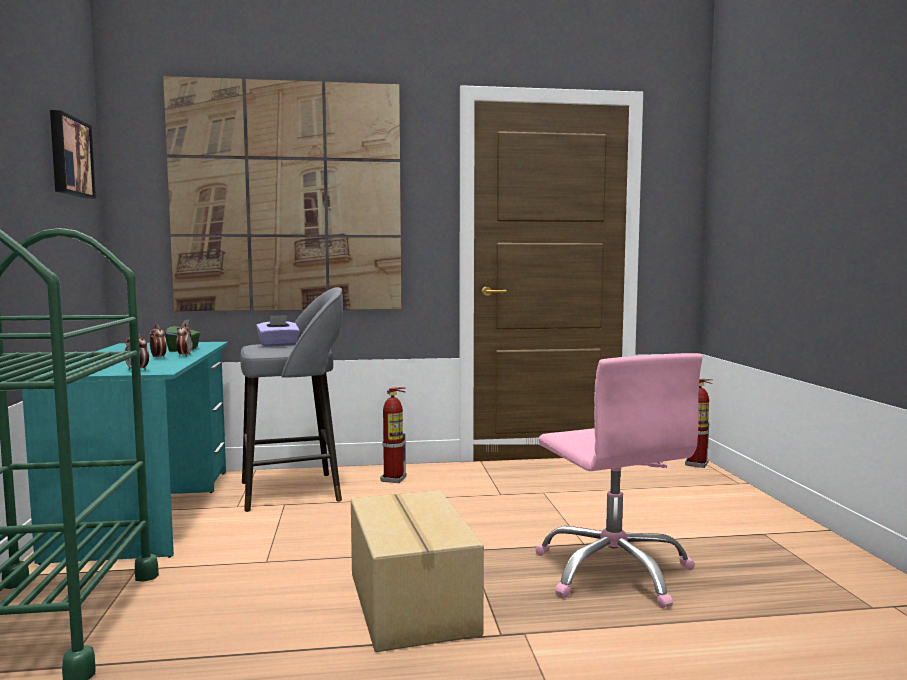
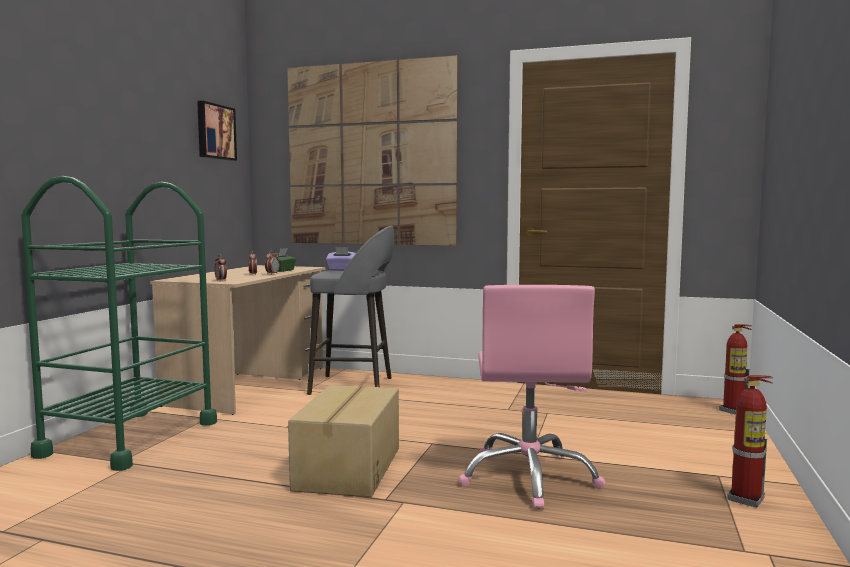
camera: 25 degrees right, 0 degrees up
turquoise desk [21,342,228,565] -> beige desk [150,265,326,415]
fire extinguisher [380,387,407,483] -> fire extinguisher moved to [727,375,773,508]

